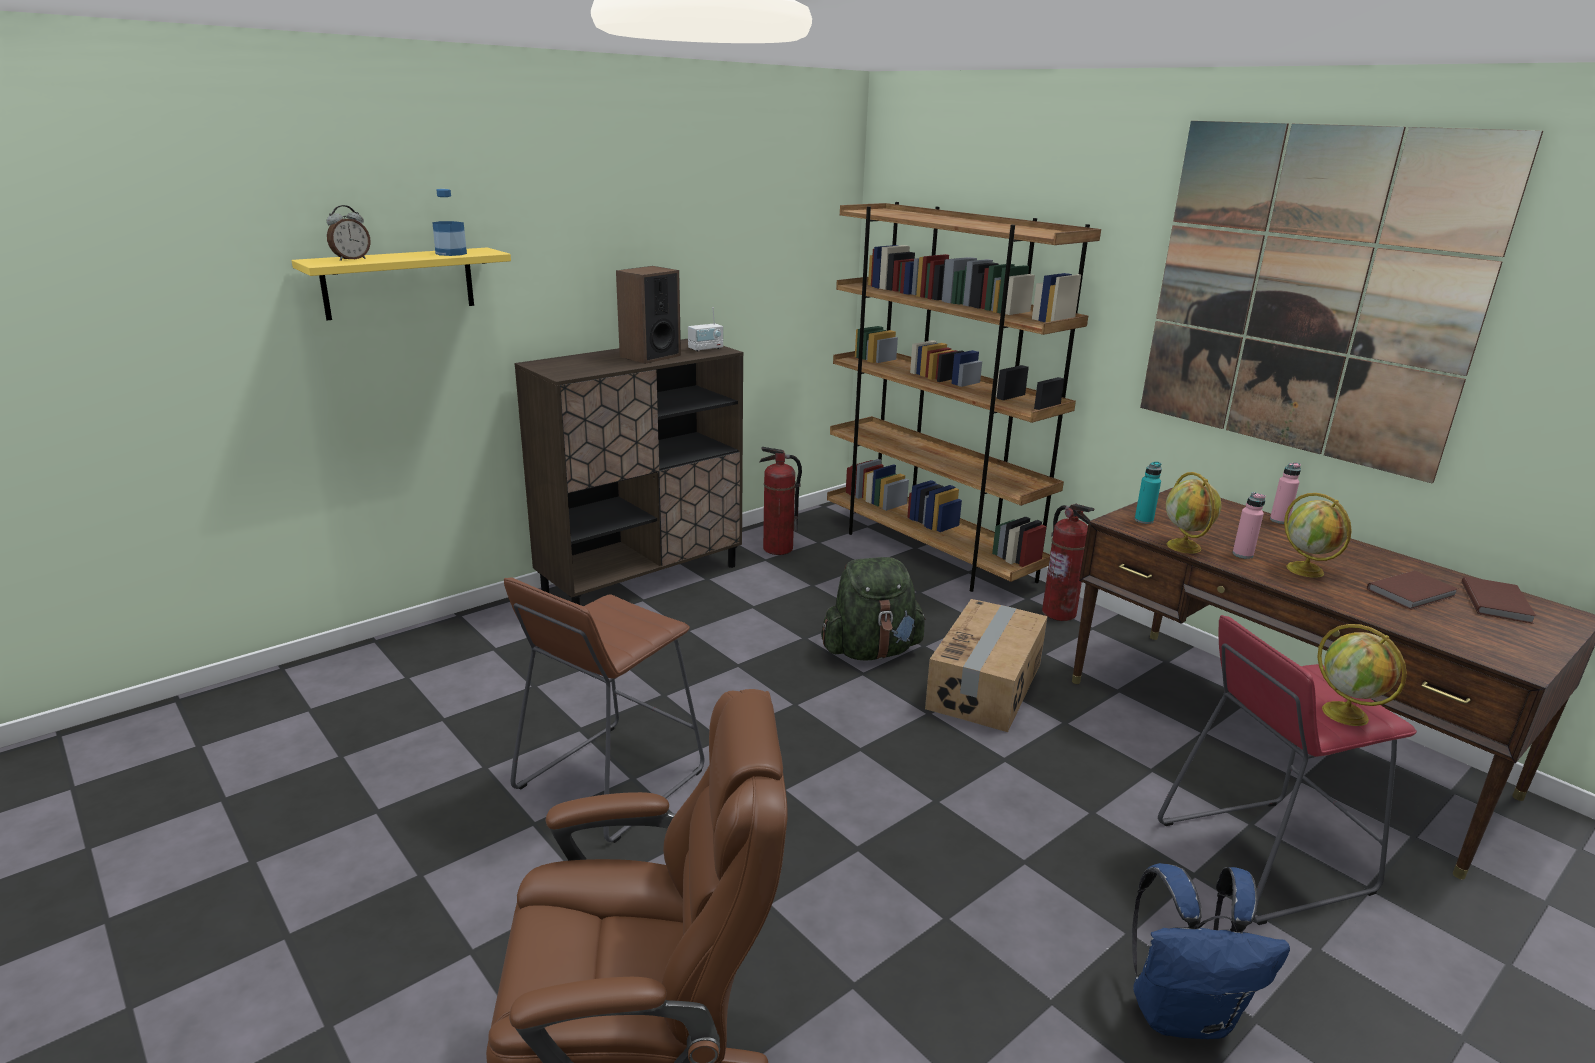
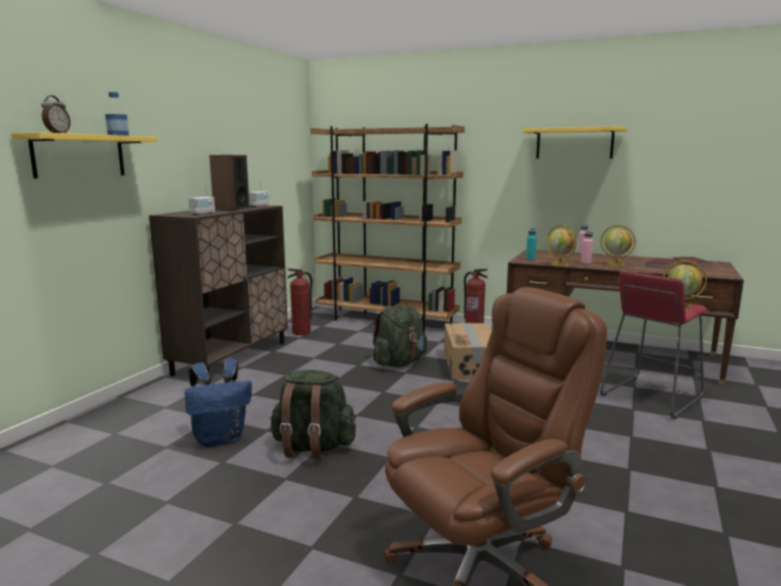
camera: 25 degrees left, 10 degrees down
brown stool [504,578,704,843] -> green backpack [270,370,356,460]
blue backpack [1132,863,1290,1039] -> blue backpack moved to [184,359,252,447]
picture [1140,121,1543,483] -> yellow shelf [522,126,627,159]
none -> radio [188,184,215,215]

